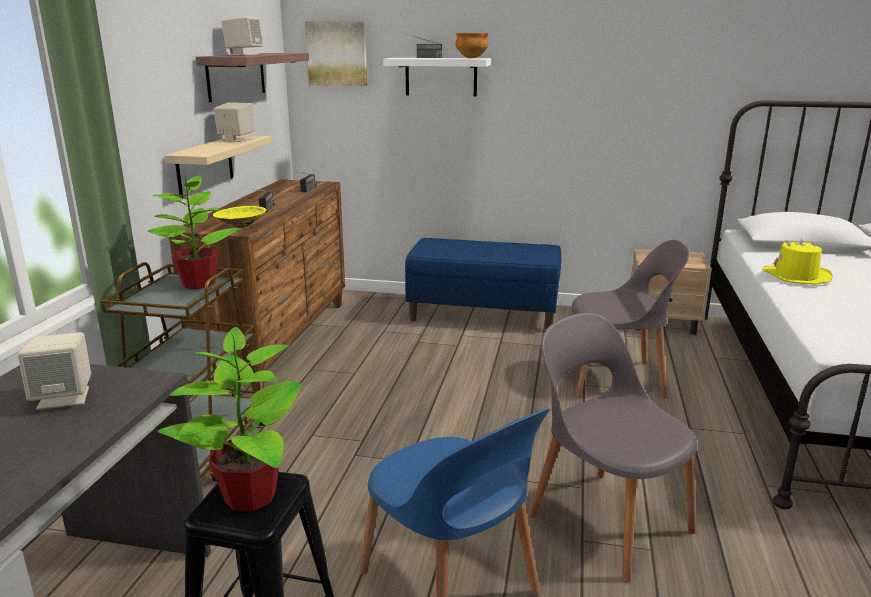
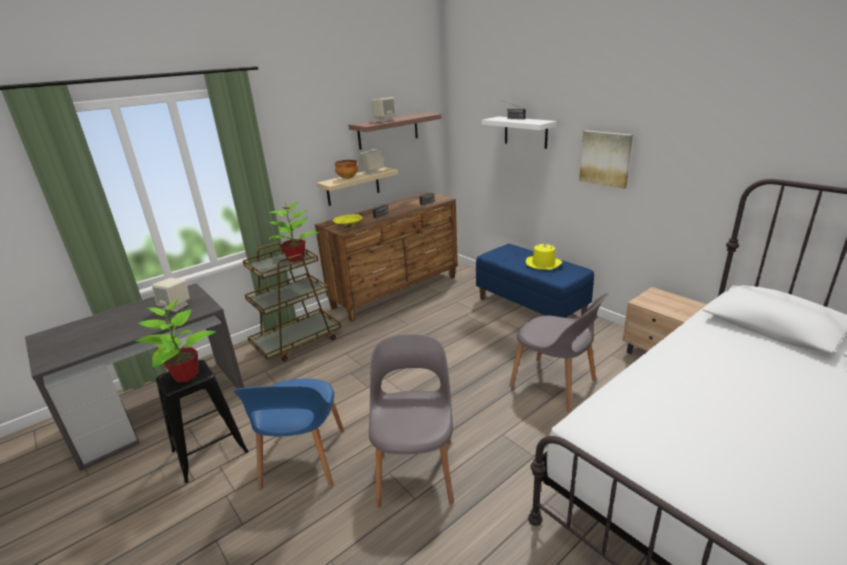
camera: 40 degrees right, 5 degrees up
picture [305,21,367,86] -> picture moved to [579,130,633,189]
bowl [455,33,488,58] -> bowl moved to [335,160,358,179]
yellow hat [762,239,832,285] -> yellow hat moved to [526,243,562,270]

